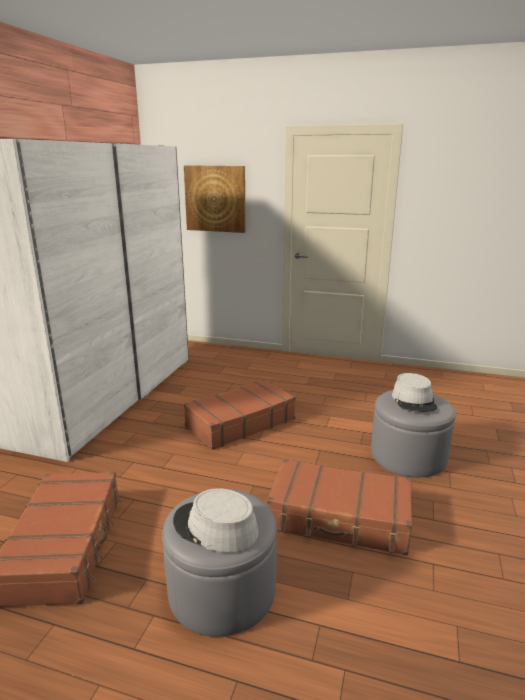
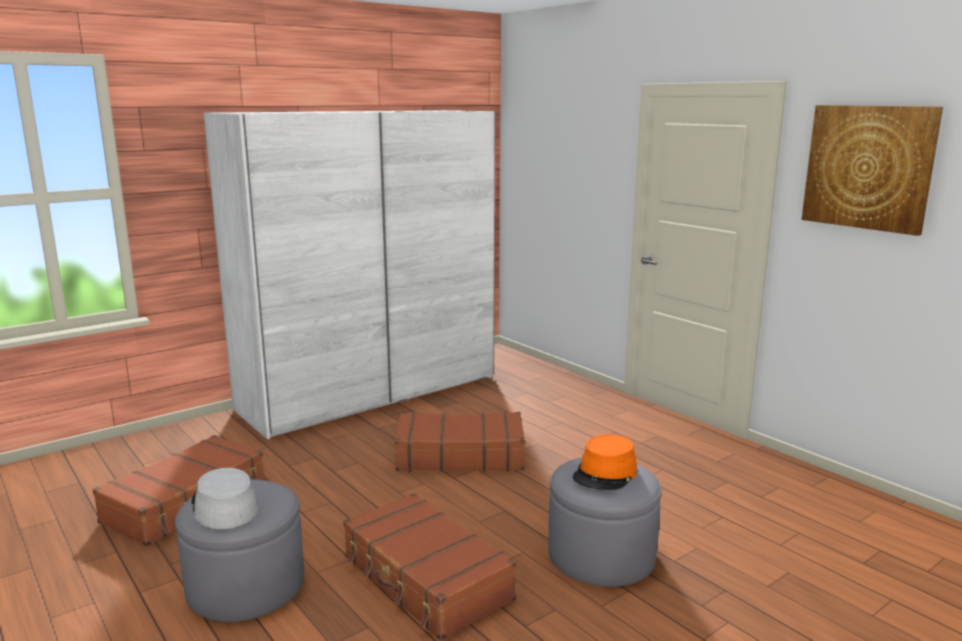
camera: 35 degrees right, 5 degrees down
picture [184,165,246,233] -> picture moved to [802,105,943,236]
grey hat [392,373,437,412] -> orange hat [573,434,637,490]

